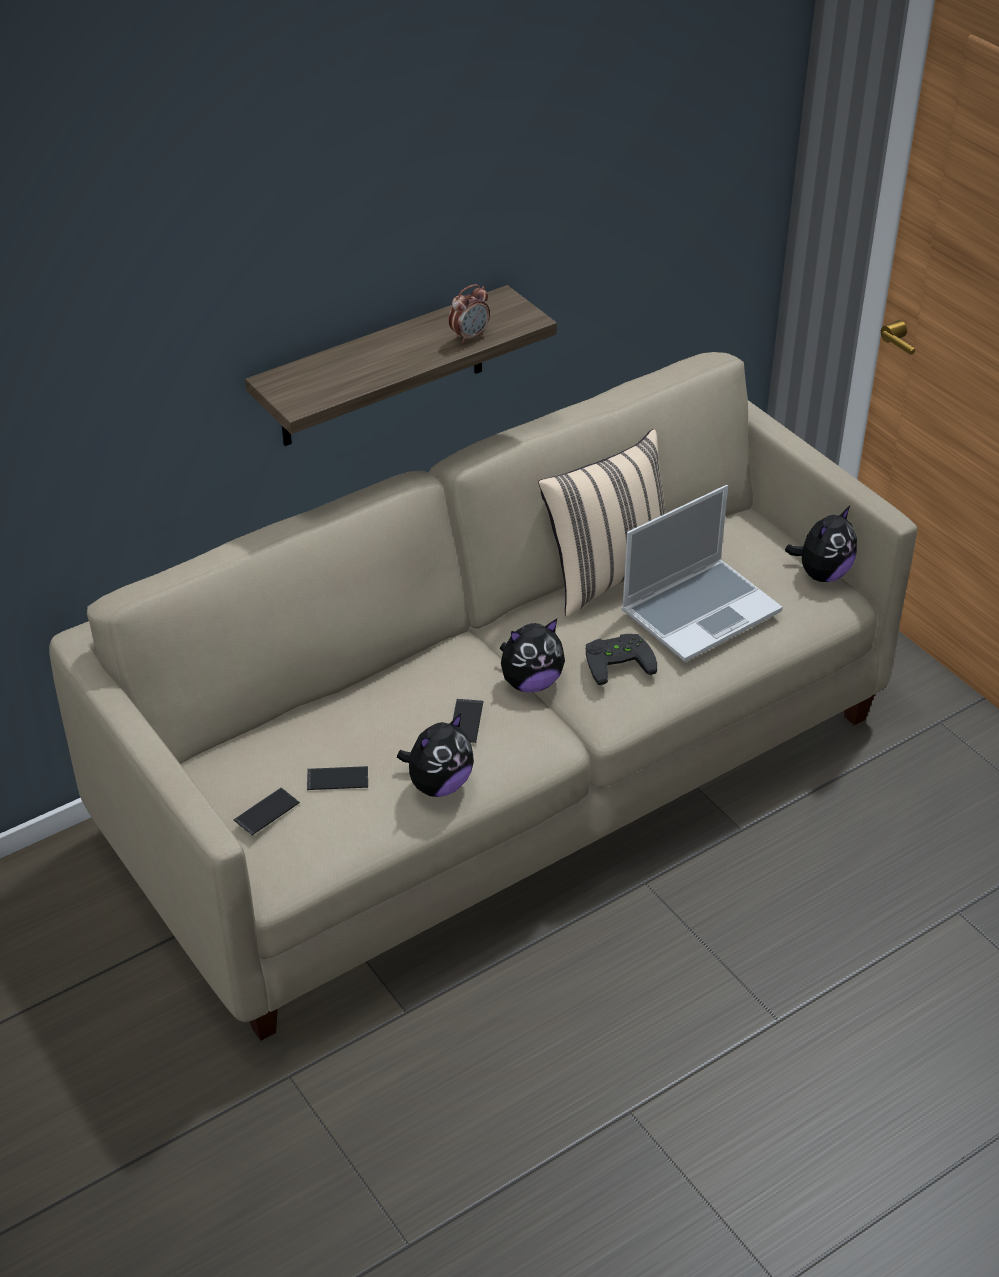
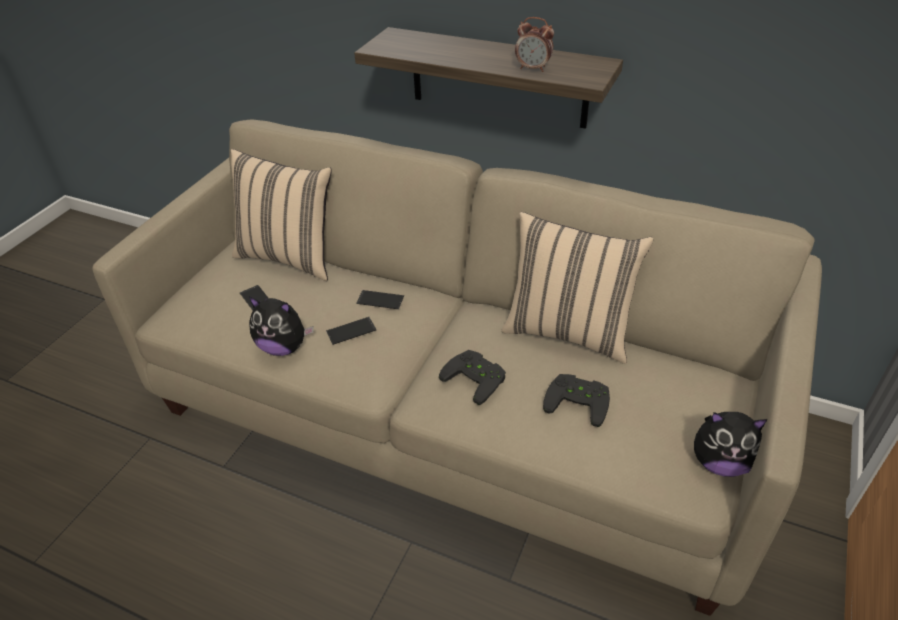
camera: 60 degrees right, 0 degrees up
phone [234,788,300,835] -> phone moved to [356,290,404,309]
plush toy [500,619,565,692] -> none
laptop [622,485,783,662] -> black game controller [543,374,610,427]
none -> beige pillow [231,149,332,281]

